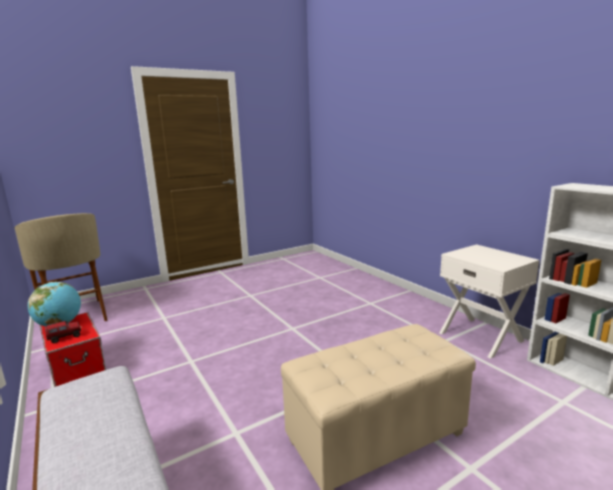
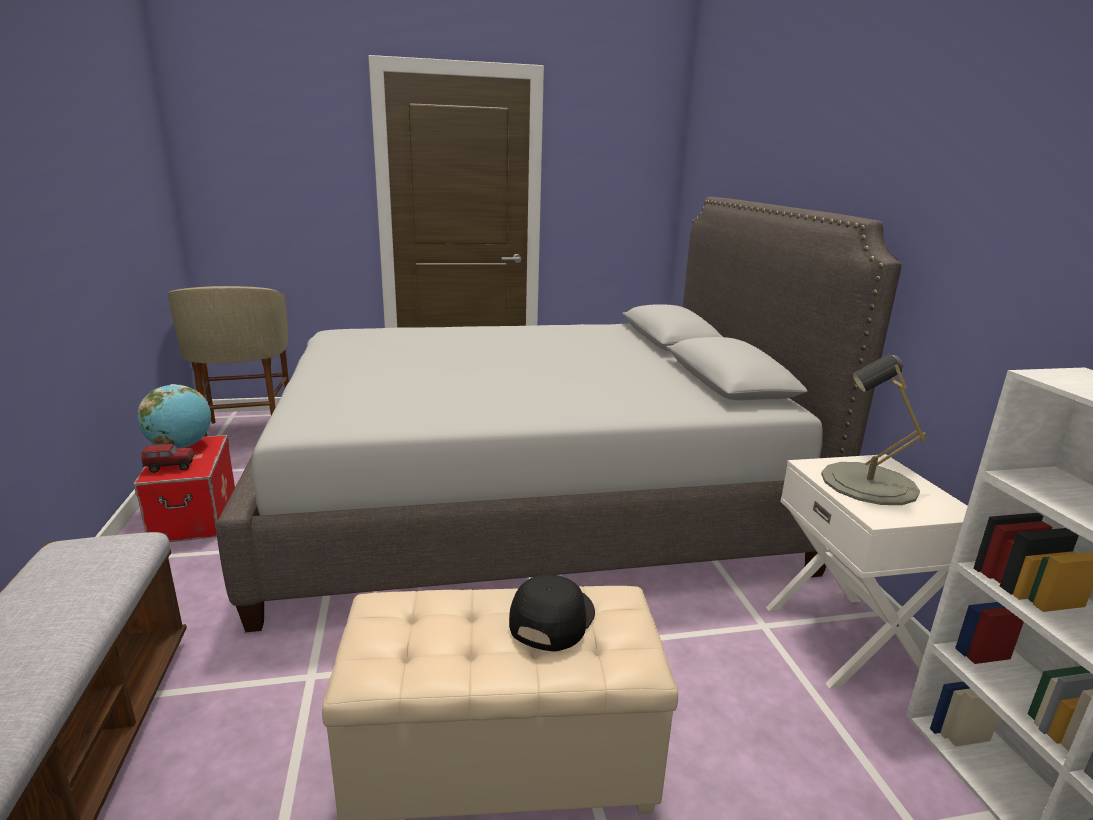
camera: 20 degrees right, 5 degrees up
none -> grey bed [216,197,901,632]
none -> black cap [509,574,595,651]
none -> grey table lamp [821,354,926,505]

